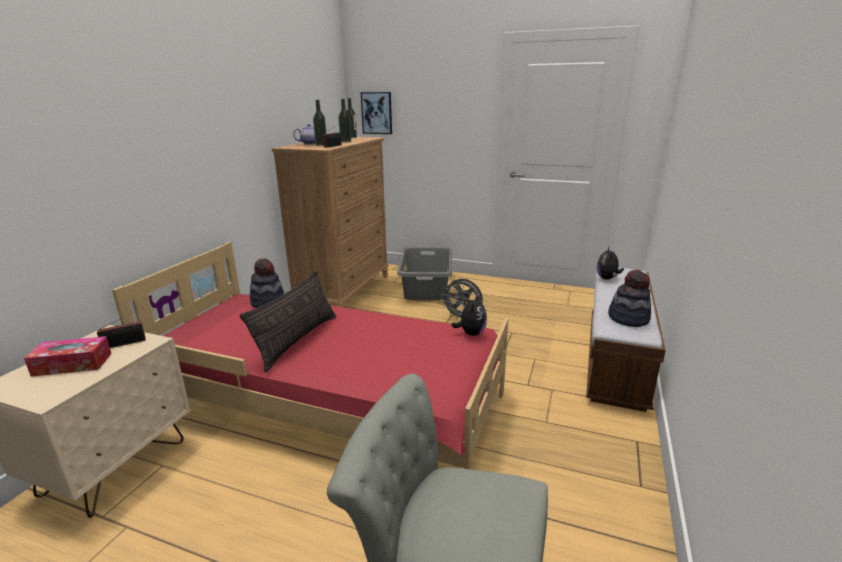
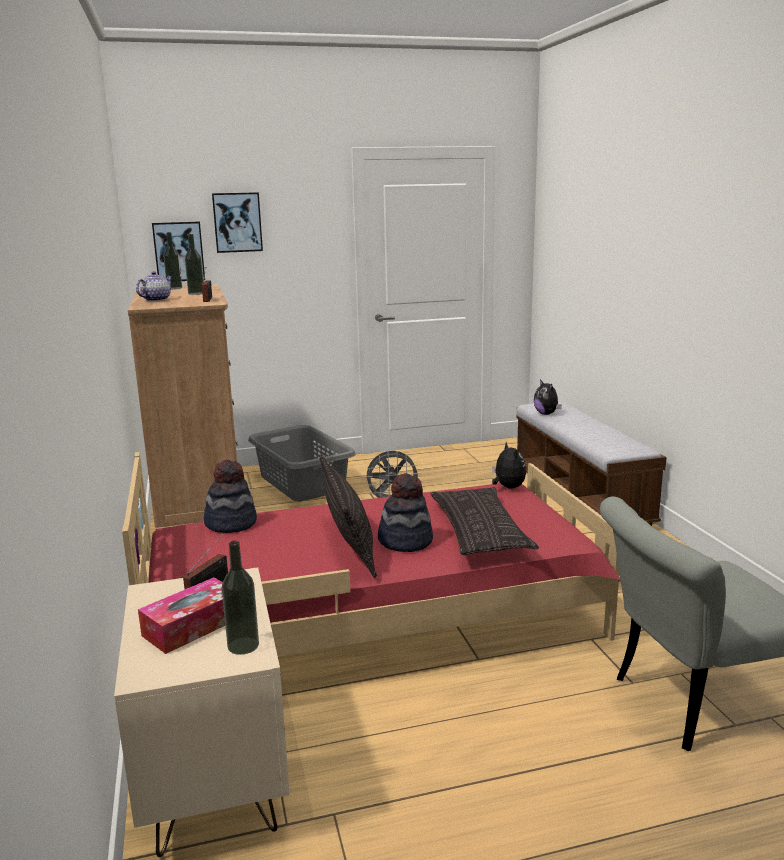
camera: 35 degrees left, 5 degrees down
bottle [313,100,326,146] -> bottle moved to [222,541,259,655]
hat [608,269,651,327] -> hat moved to [378,473,433,552]
none -> picture [212,192,263,253]
none -> pillow [430,487,539,555]

